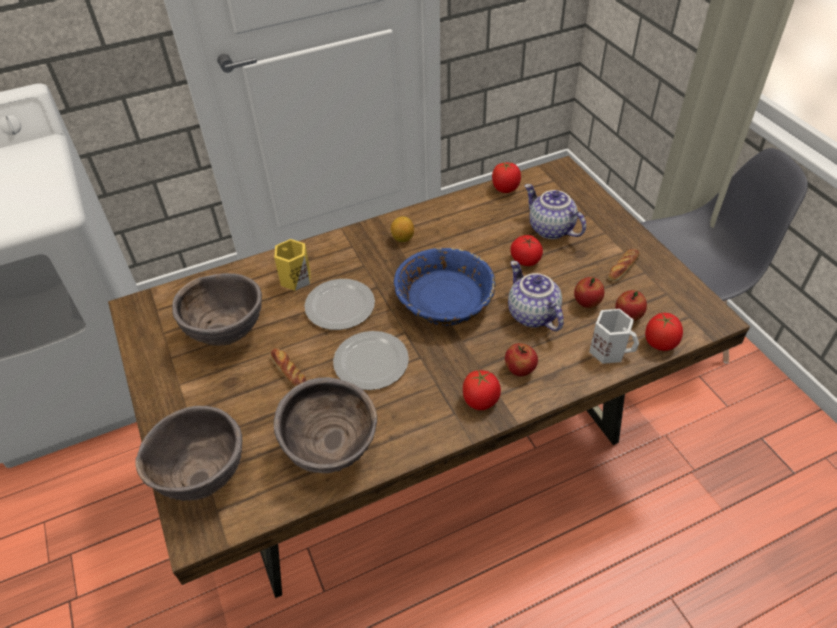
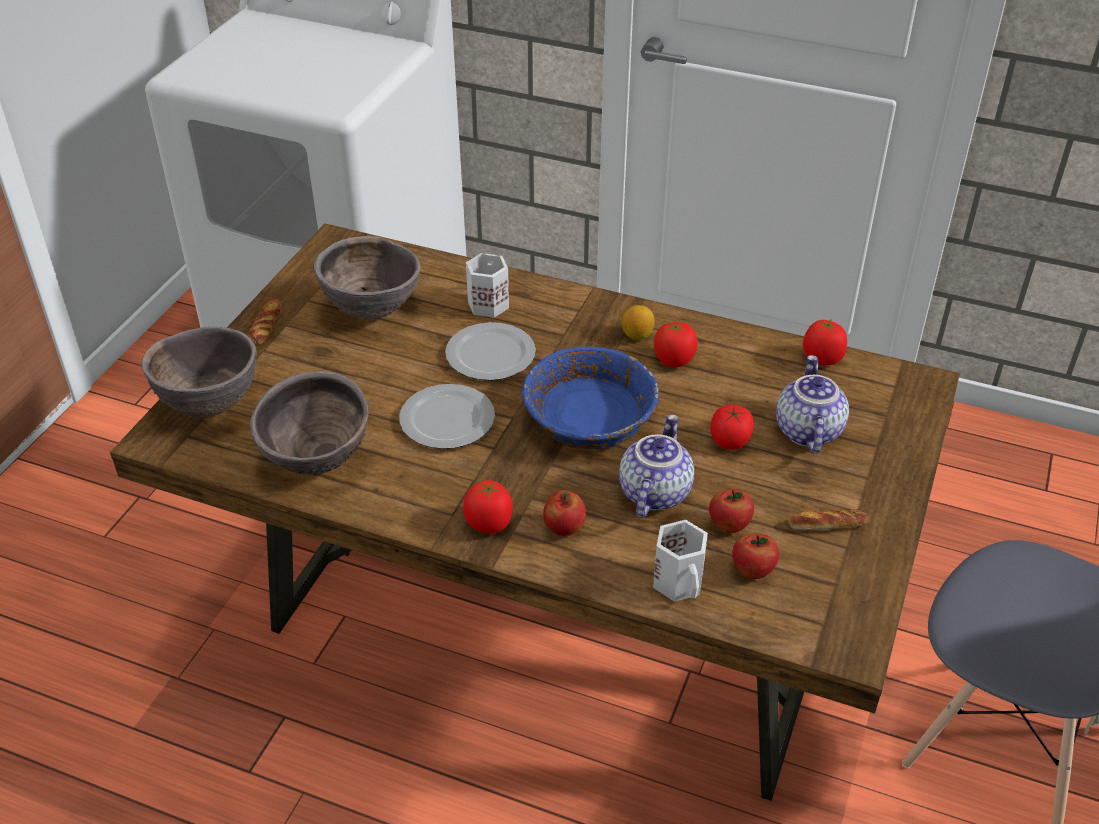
camera: 45 degrees right, 5 degrees down
bread [270,348,306,387] -> bread moved to [248,298,282,344]
yellow mug [274,239,311,291] -> white mug [466,253,509,318]
tomato [645,313,683,351] -> tomato moved to [654,322,698,367]

